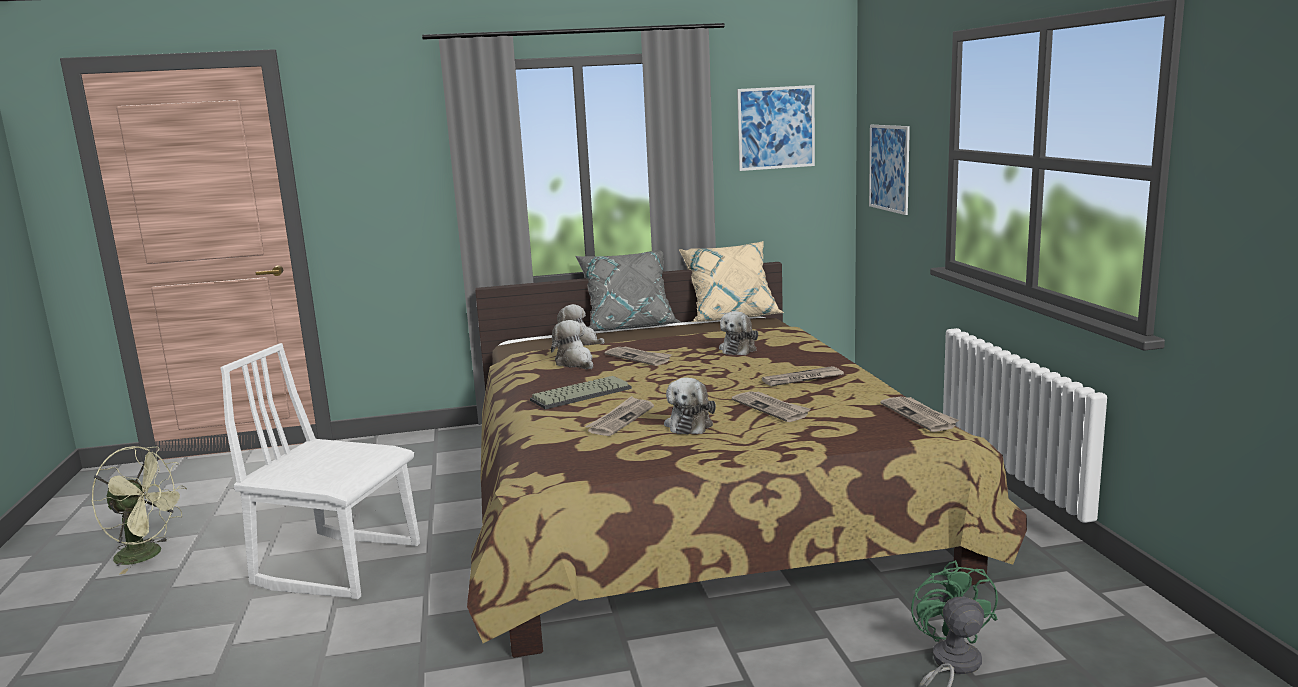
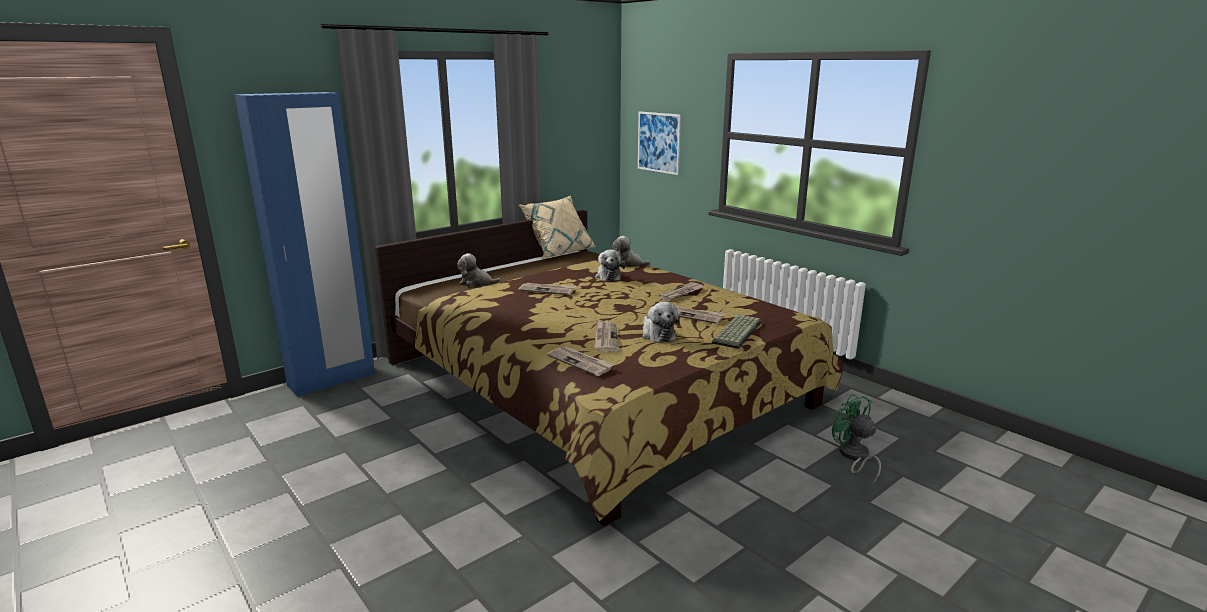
camera: 30 degrees left, 5 degrees up
green fan [92,446,187,574] -> none
white chair [220,343,420,599] -> none
keyboard [530,376,632,409] -> keyboard moved to [712,314,762,349]
plush toy [551,320,593,369] -> plush toy moved to [612,236,651,267]
grey pillow [575,250,681,331] -> none
picture [737,85,815,171] -> none
newspaper [881,396,959,432] -> newspaper moved to [547,347,614,376]
none -> blue wardrobe [235,92,375,397]

